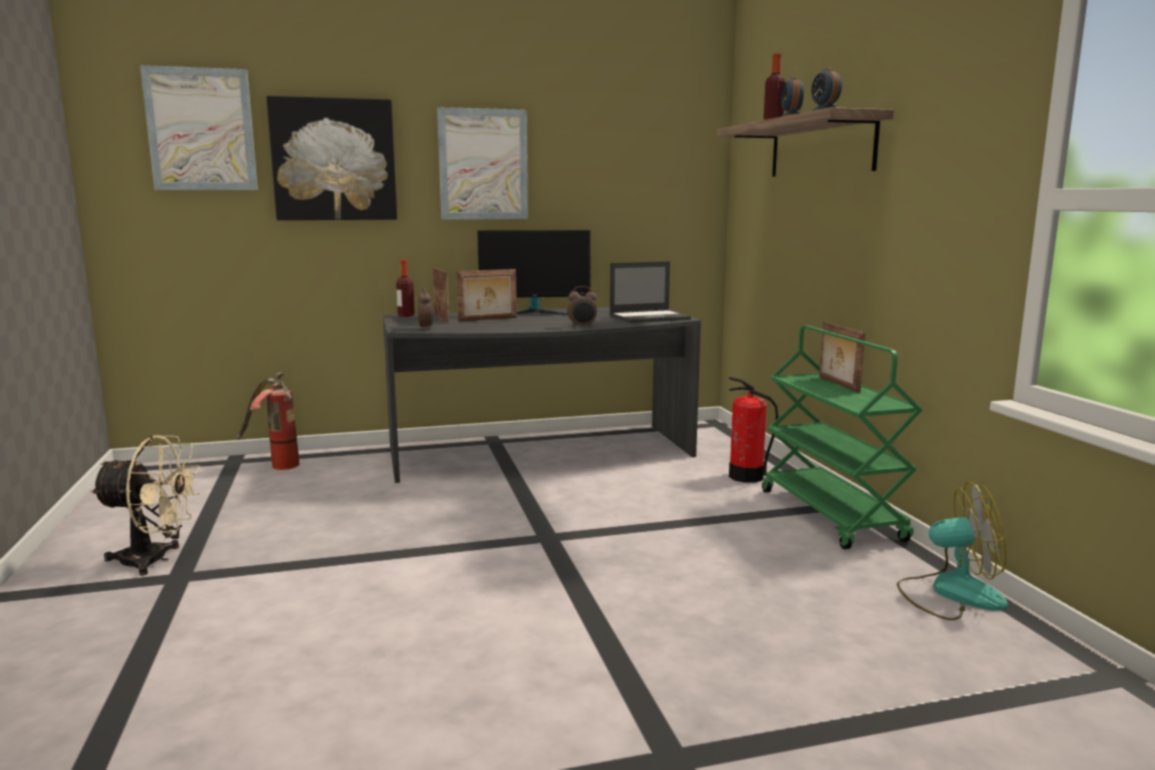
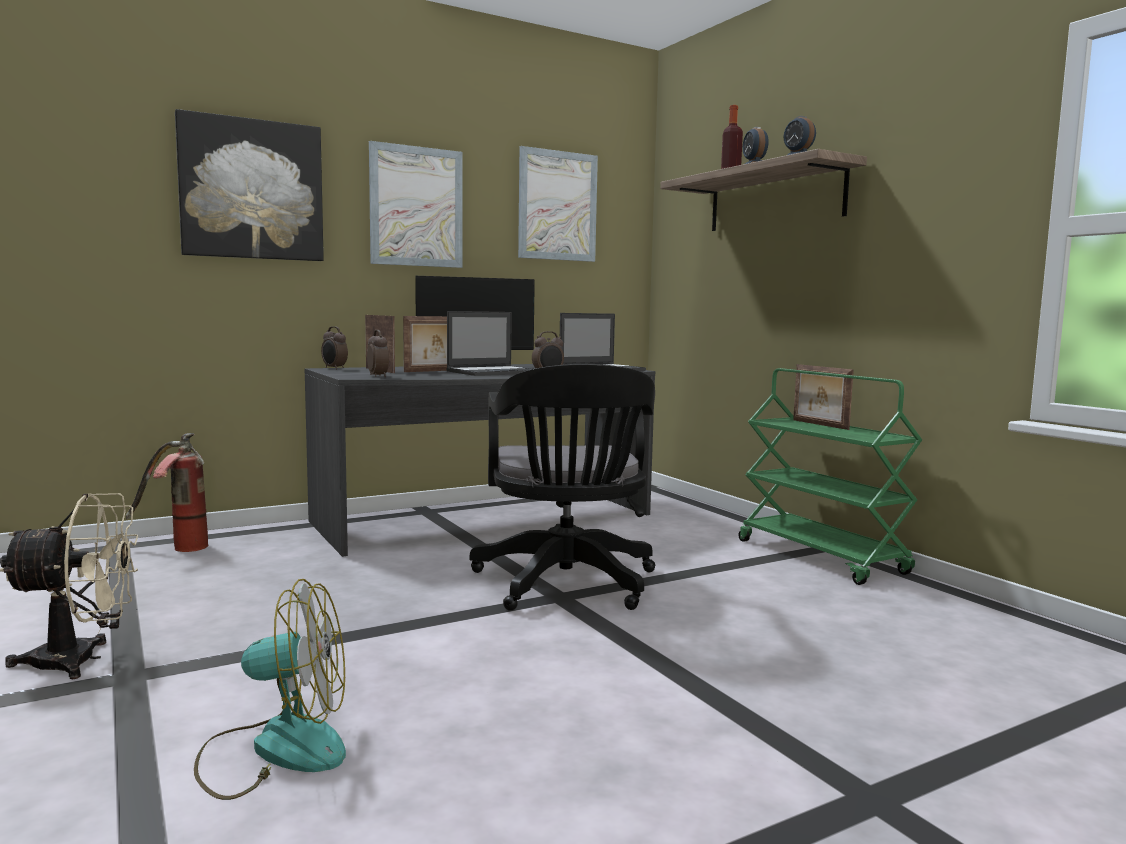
camera: 15 degrees left, 5 degrees down
picture [140,65,258,190] -> picture moved to [518,146,598,262]
bottle [396,259,415,317] -> alarm clock [321,326,348,369]
fire extinguisher [729,377,778,483] -> none
fan [897,481,1008,620] -> fan moved to [194,579,346,800]
none -> laptop [446,311,531,376]
none -> black office chair [470,364,655,611]

